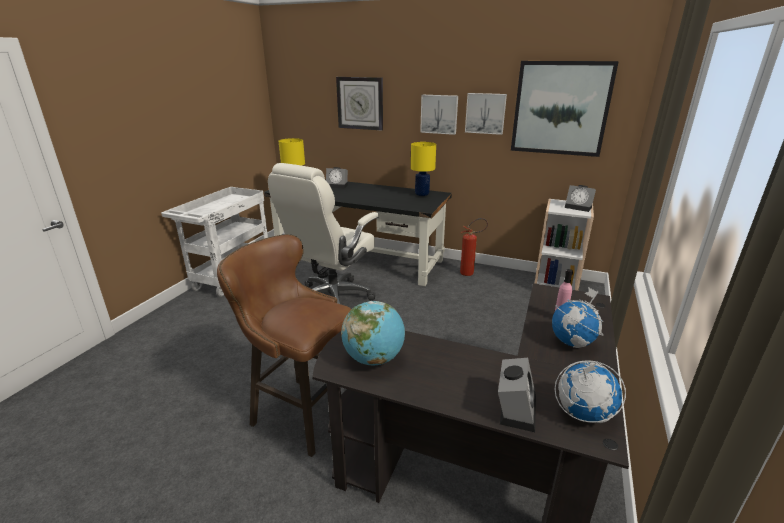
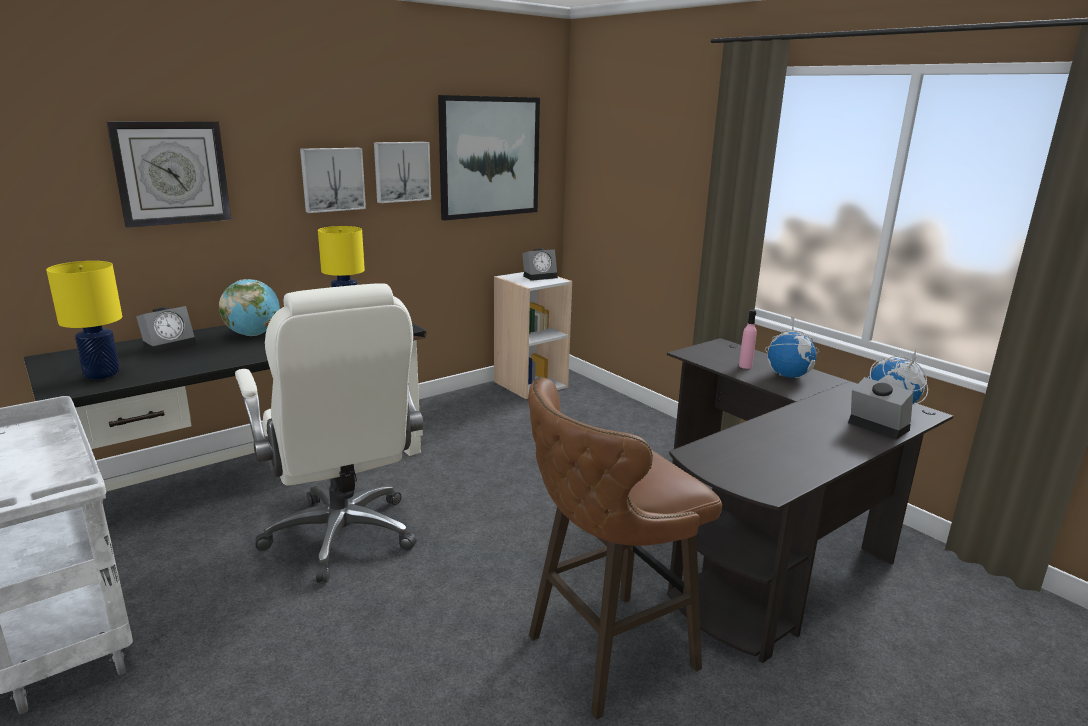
camera: 60 degrees left, 5 degrees down
globe [341,301,405,366] -> globe moved to [219,279,280,336]
fire extinguisher [460,218,488,276] -> none

